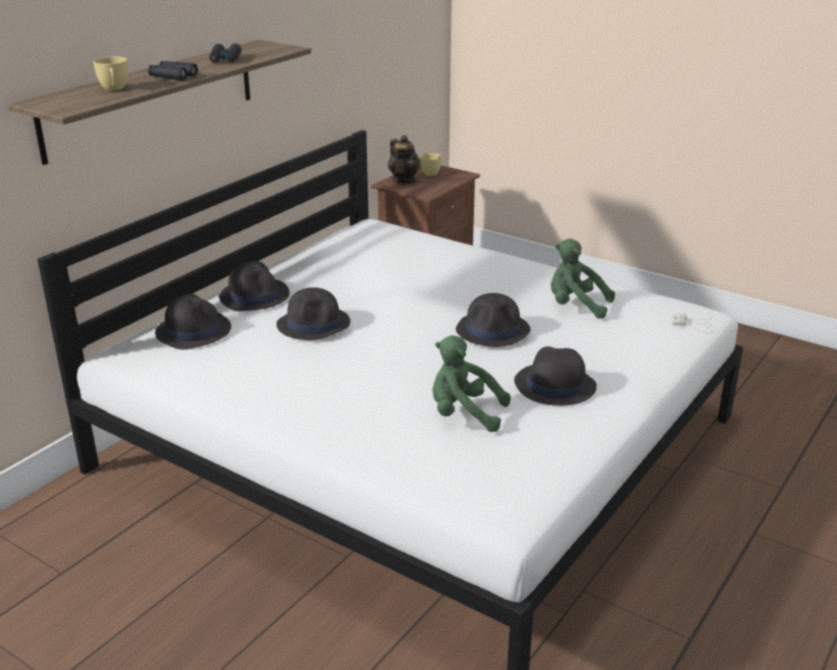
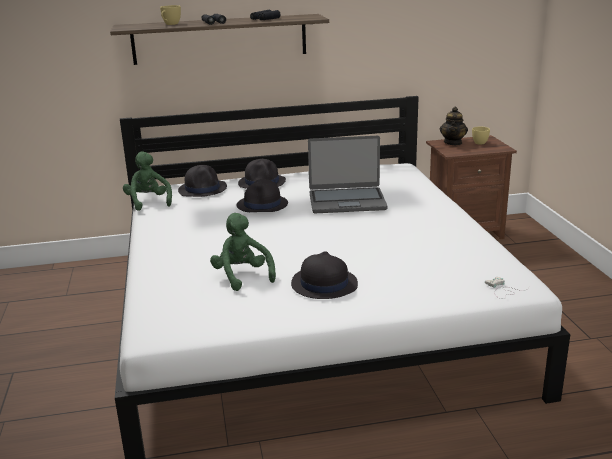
camera: 45 degrees right, 5 degrees down
black hat [456,293,530,347] -> none
green plush toy [551,239,615,319] -> green plush toy moved to [123,152,172,211]
none -> laptop [308,136,387,213]

